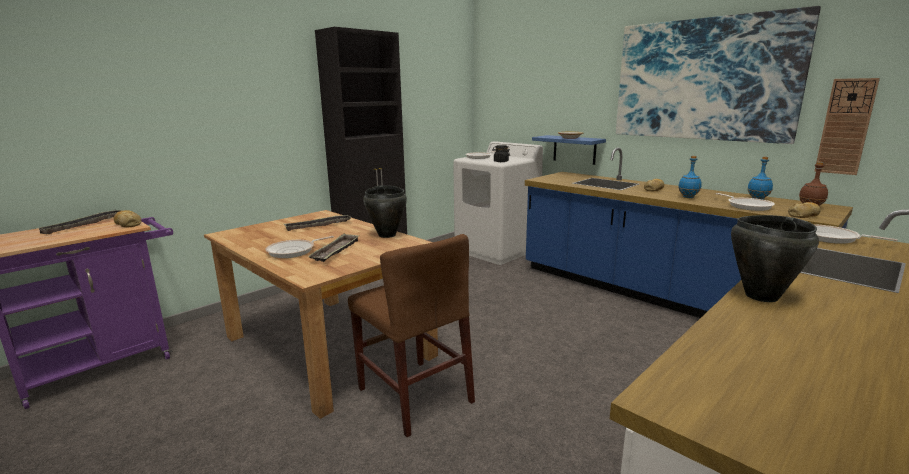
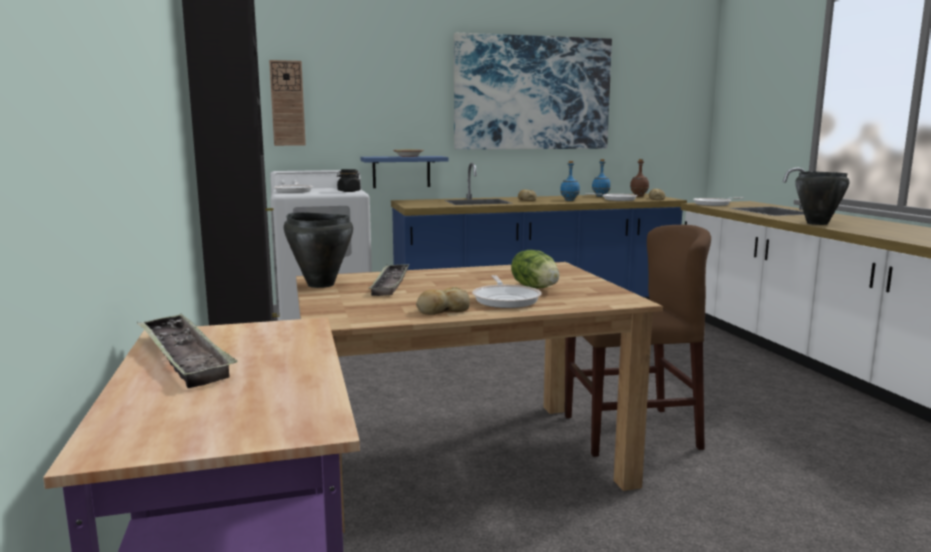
camera: 60 degrees left, 5 degrees down
bread [114,210,142,227] -> bread moved to [416,287,470,315]
tray [308,233,359,262] -> lettuce [511,250,559,288]
black cooking pot [363,185,407,238] -> black cooking pot moved to [284,212,353,288]
wall clock [814,78,880,175] -> wall clock moved to [269,60,306,146]

